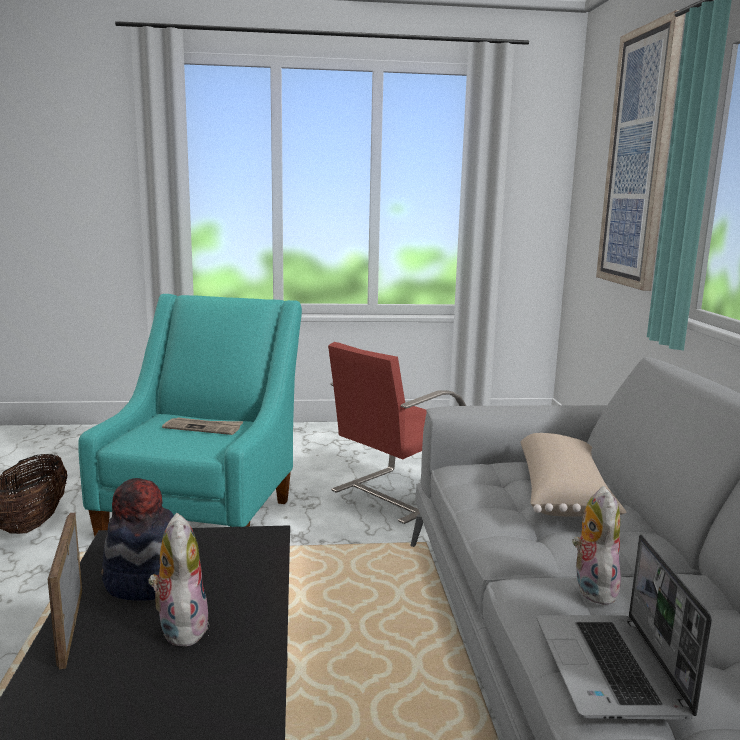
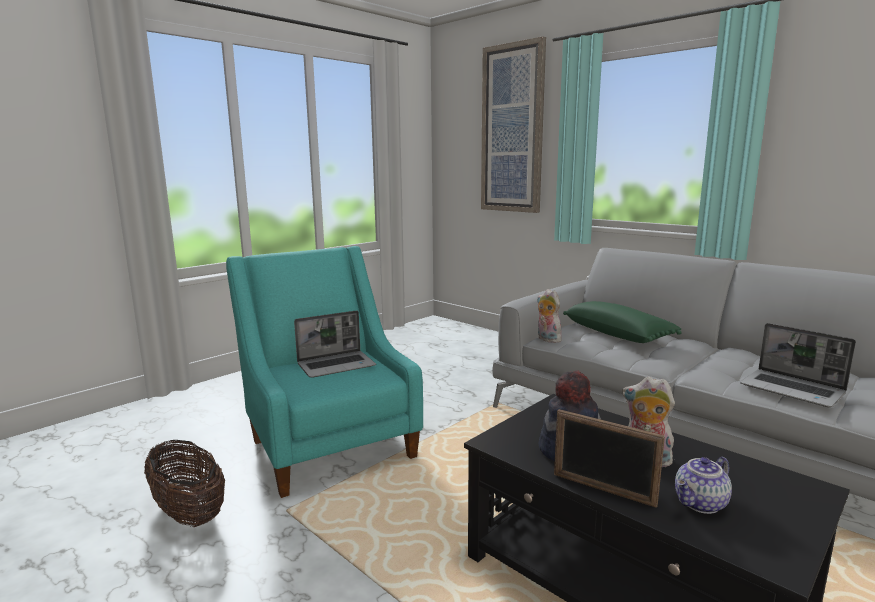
camera: 40 degrees left, 0 degrees up
newspaper [162,417,243,435] -> laptop [294,310,376,378]
red chair [328,342,466,524] -> none
beige pillow [520,433,626,517] -> green pillow [563,301,682,343]
plush toy [572,486,621,605] -> plush toy moved to [537,289,562,343]
none -> teapot [675,457,732,514]

